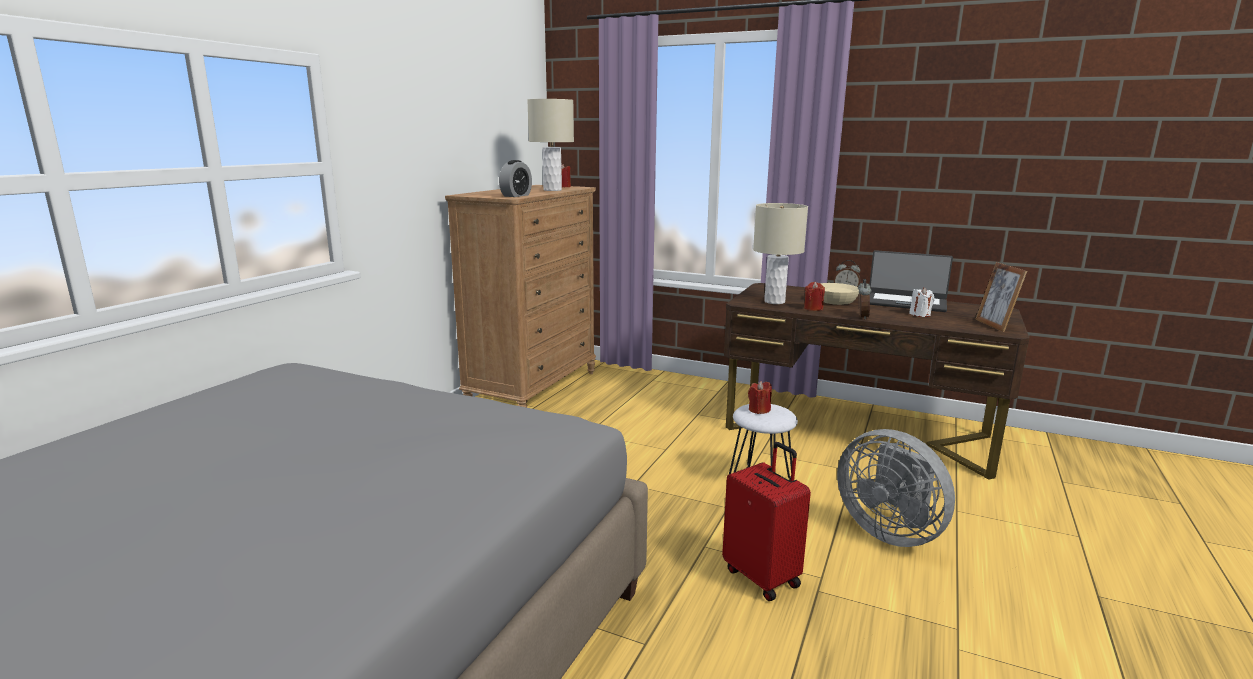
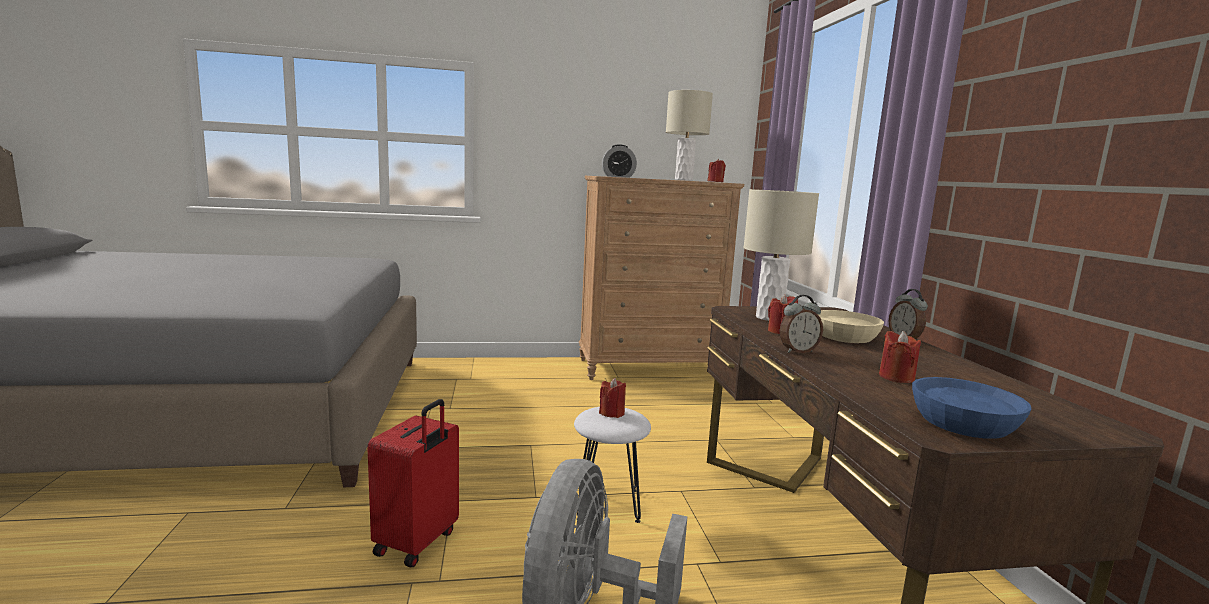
camera: 55 degrees right, 5 degrees down
laptop [869,250,953,312] -> none
white candle [909,287,935,317] -> red candle [879,331,921,383]
picture frame [975,262,1027,332] -> blue bowl [912,377,1031,439]

